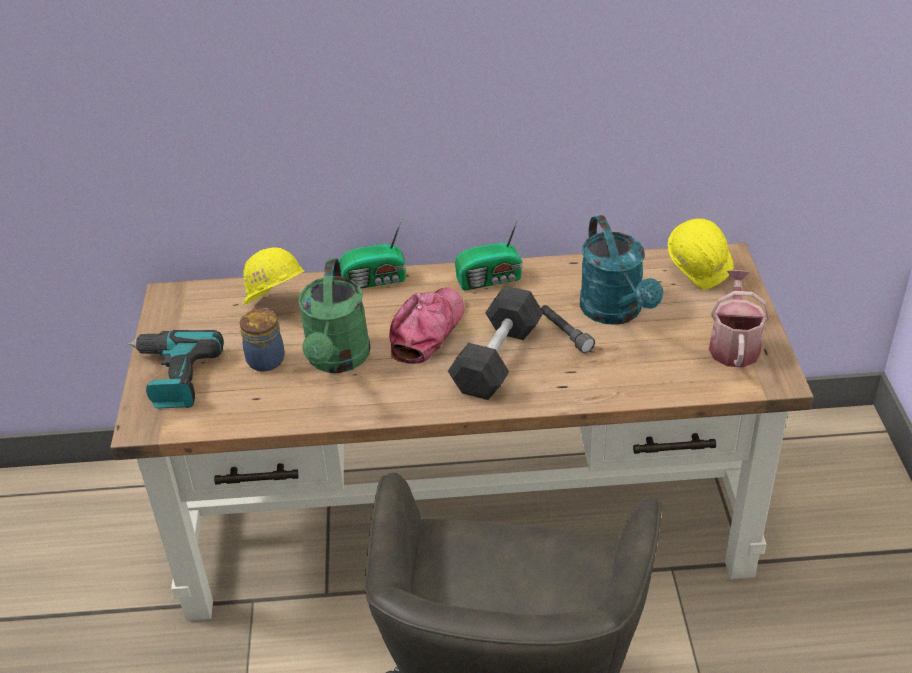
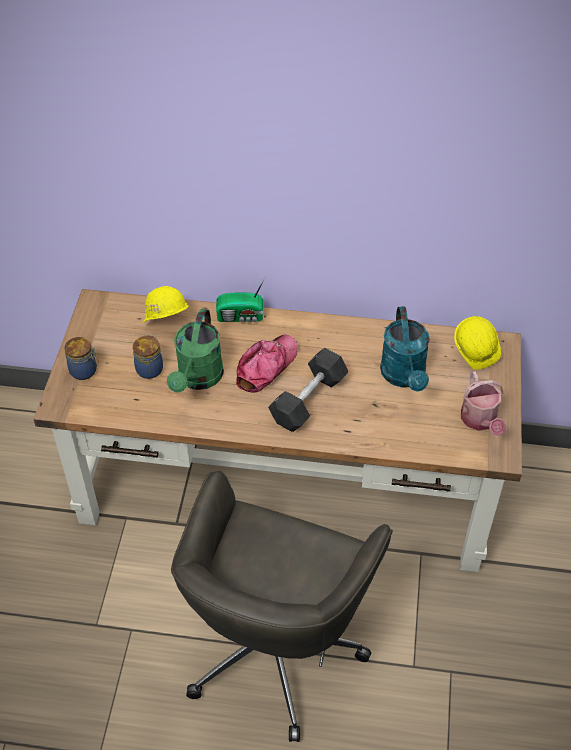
camera: 10 degrees right, 10 degrees up
power drill [128,330,224,409] -> jar [64,337,99,380]
radio [455,214,523,290] -> none
grey flashlight [541,305,595,353] -> none
watering can [709,270,770,367] -> watering can turned 150 degrees clockwise [461,371,506,436]

